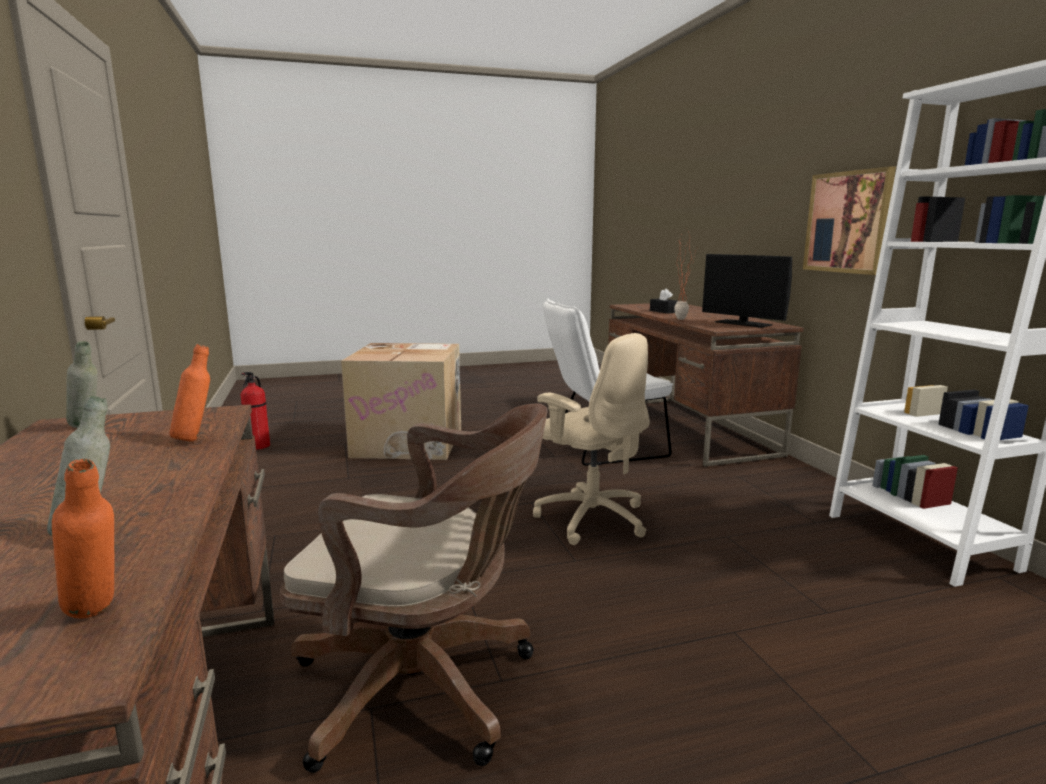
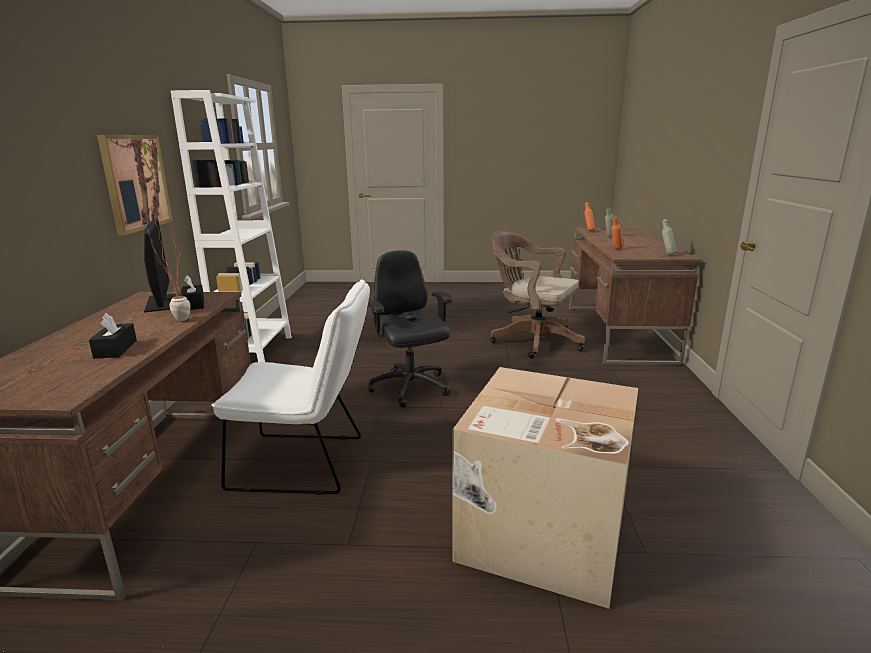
camera: 160 degrees left, 5 degrees up
fire extinguisher [241,372,270,450] -> none
beige office chair [533,333,650,545] -> black office chair [368,250,452,408]
none -> black tissue box [181,275,204,310]

